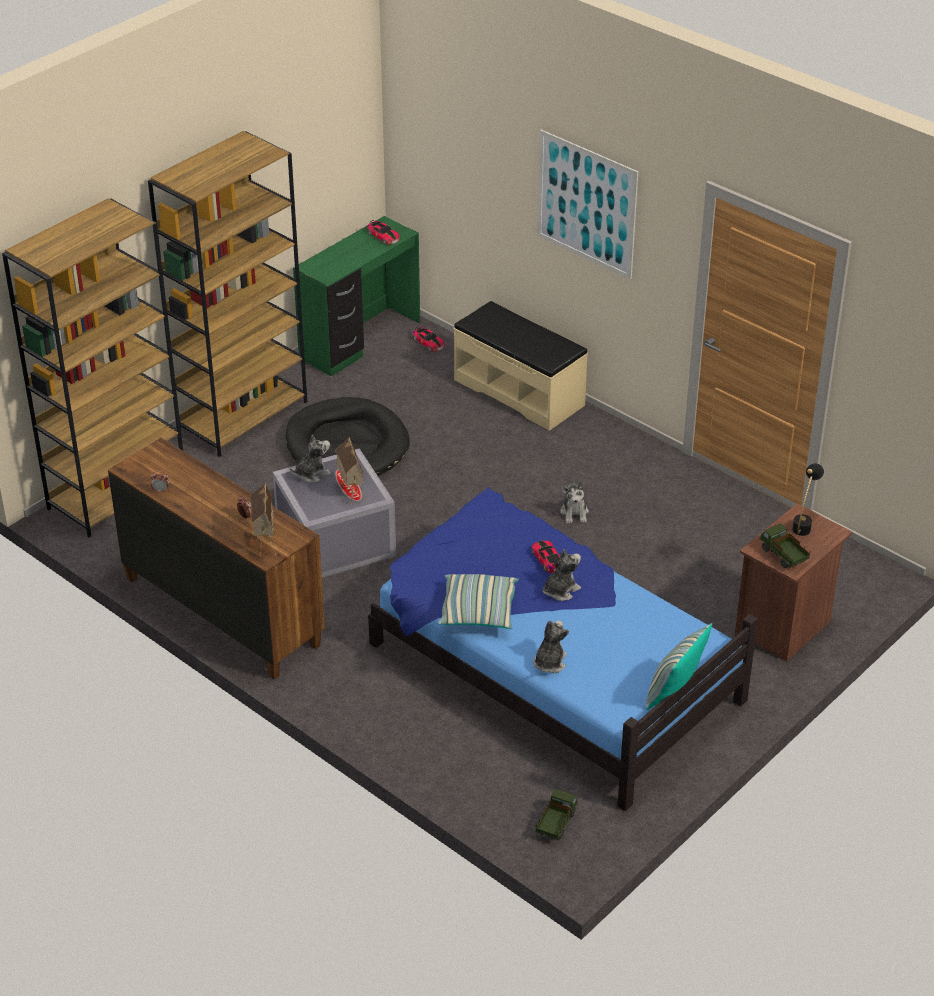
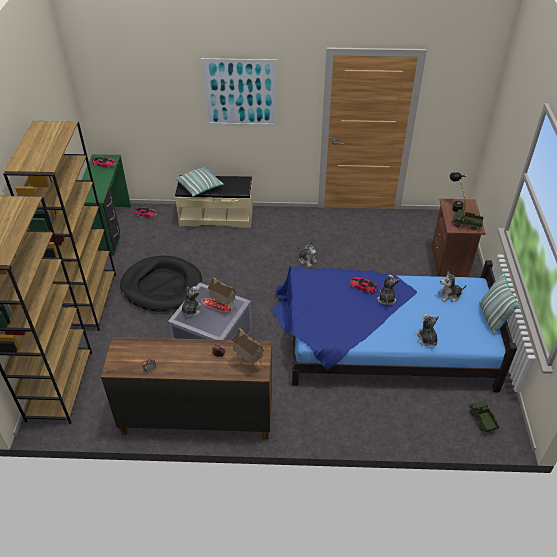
camera: 40 degrees left, 5 degrees up
pillow [438,574,519,629] -> pillow moved to [175,167,224,197]
none -> plush toy [437,271,466,302]

